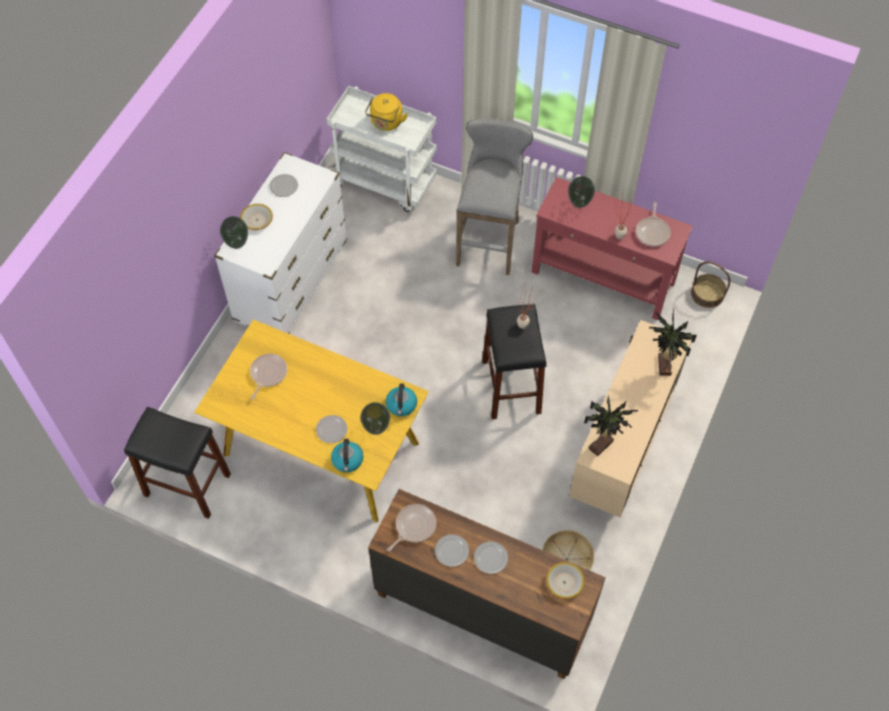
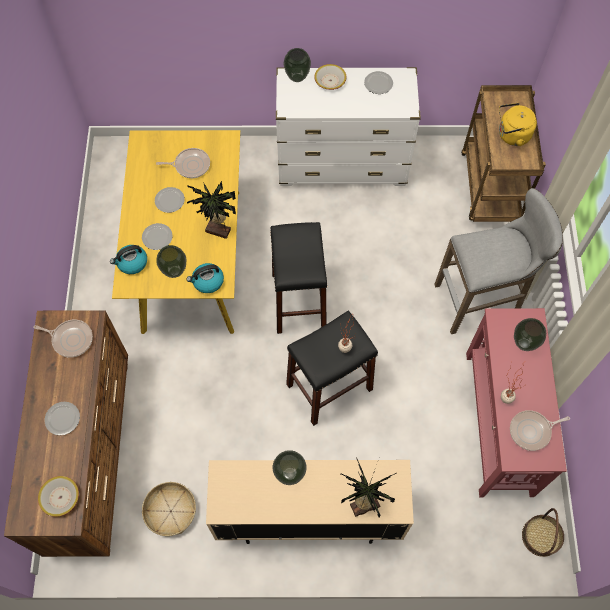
camera: 65 degrees right, 5 degrees up
black stool [124,407,231,519] -> black stool moved to [270,222,328,334]
white cart [326,86,437,212] -> brown cart [461,85,546,222]
plate [435,534,469,567] -> plate moved to [155,187,185,213]
potted plant [584,395,638,456] -> potted plant moved to [187,181,236,239]
none -> vase [273,450,307,485]

